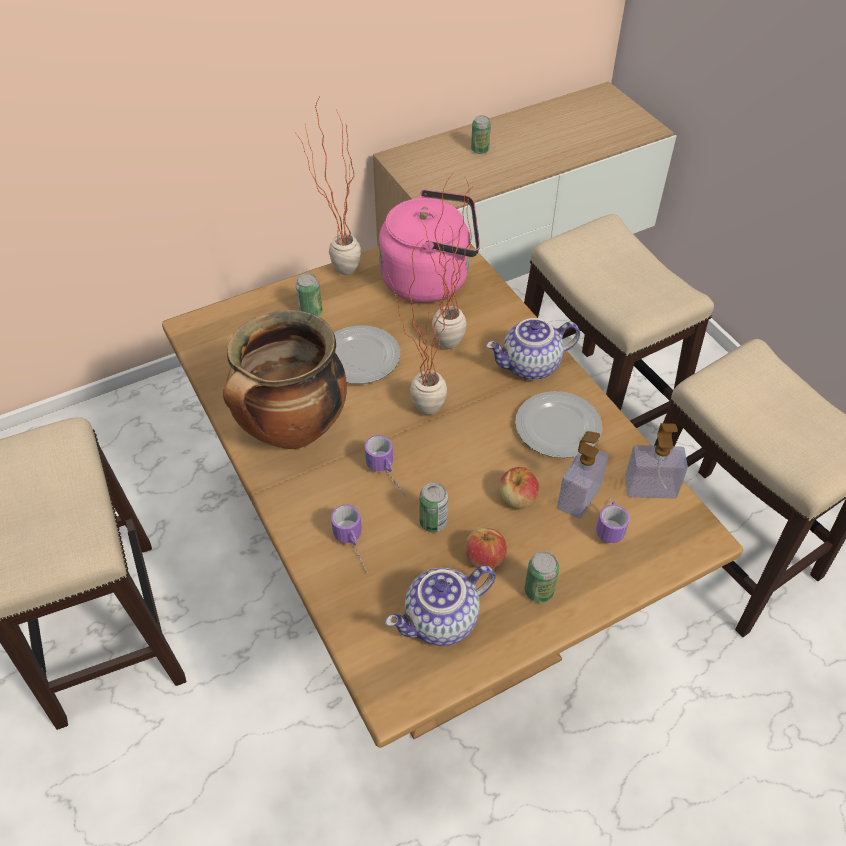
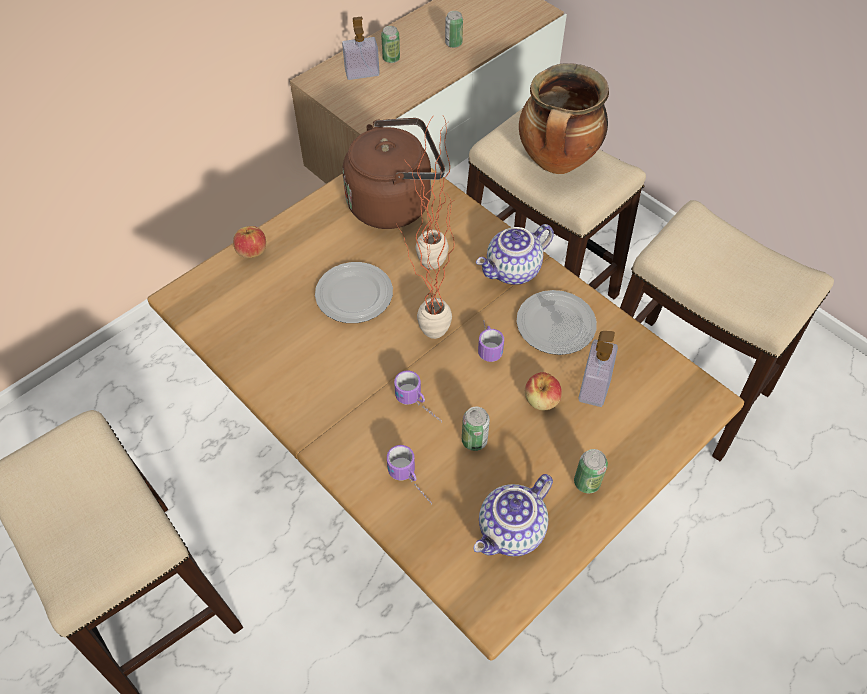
camera: 15 degrees left, 5 degrees up
cooking pot [223,310,347,449] -> cooking pot moved to [519,63,609,174]
potted plant [295,97,361,275] -> none
can [296,273,322,316] -> can moved to [445,11,463,48]
pink kettle [379,189,480,303] -> brown kettle [342,118,445,229]
apple [465,528,507,568] -> apple moved to [233,226,266,258]
mug [596,494,629,543] -> mug moved to [478,323,504,362]
soap dispenser [625,423,688,499] -> soap dispenser moved to [342,16,380,80]

